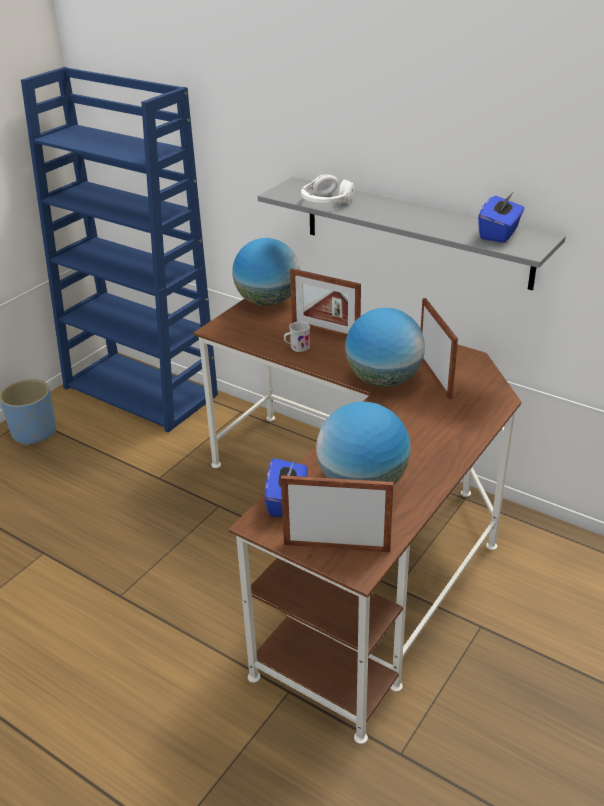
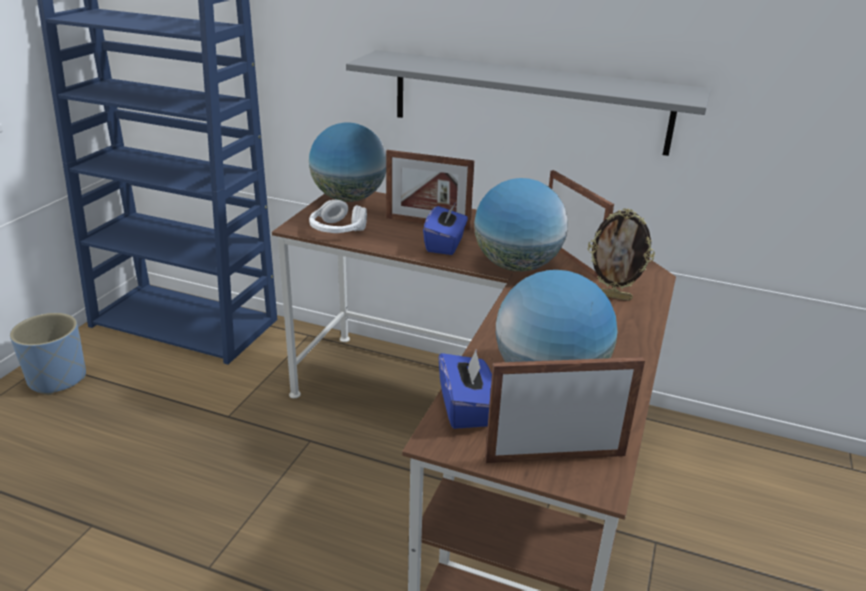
camera: 15 degrees left, 5 degrees down
white mug [284,321,310,352] -> none
white headphones [301,174,354,204] -> white headphones moved to [309,200,367,233]
blue tissue box [478,192,524,243] -> blue tissue box moved to [423,203,468,255]
none -> picture frame [588,208,655,301]

